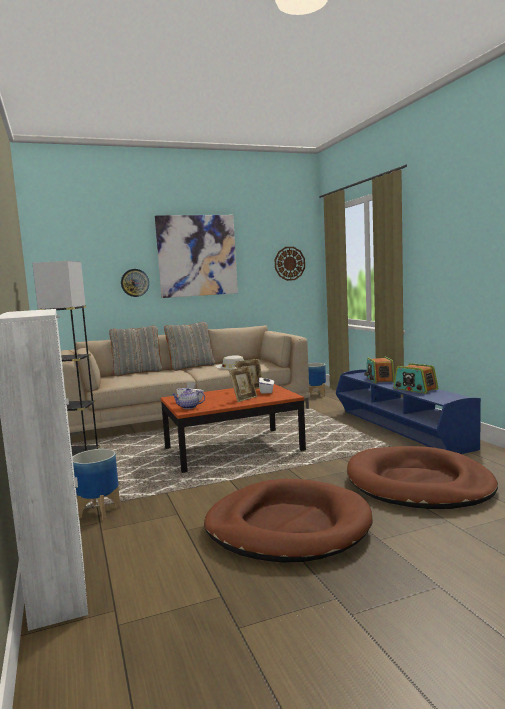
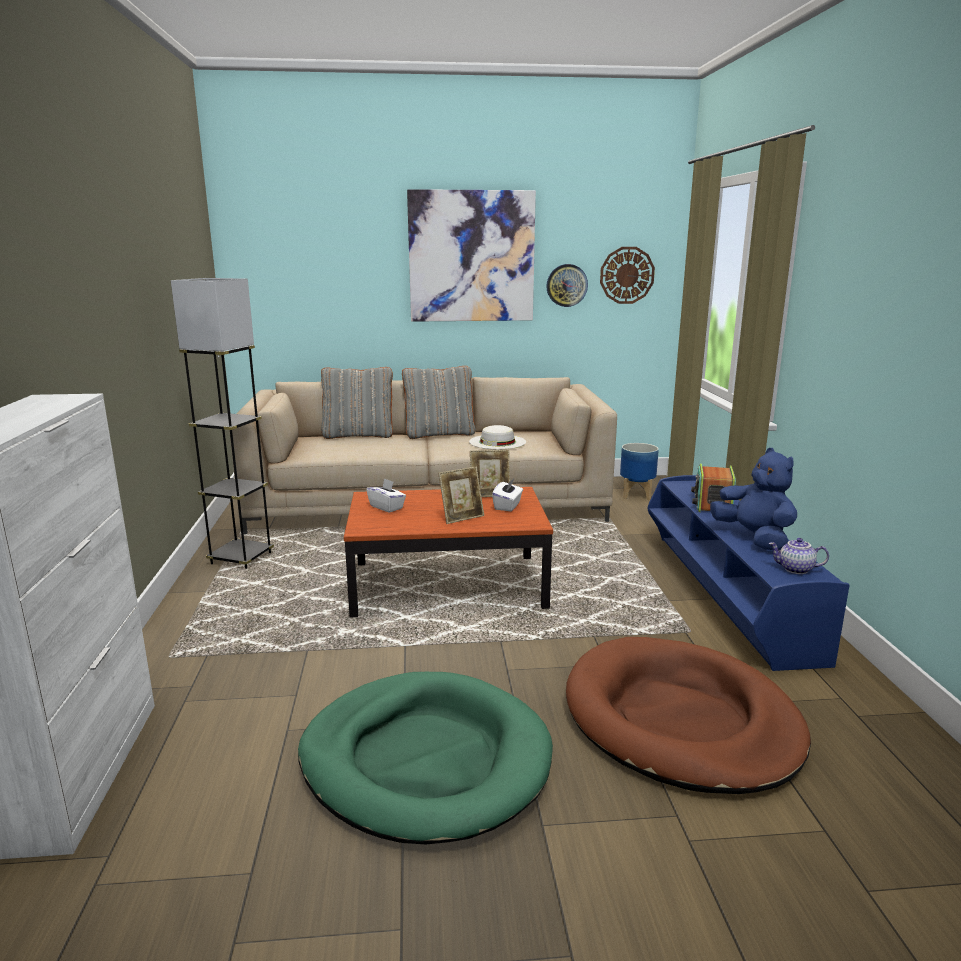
camera: 15 degrees right, 10 degrees up
planter [73,449,120,521] -> none
wall clock [121,269,149,297] -> wall clock moved to [546,264,588,307]
teapot [172,388,205,409] -> teapot moved to [768,538,829,574]
brown dog bed [204,479,373,562] -> green dog bed [298,672,553,844]
radio [393,363,438,393] -> blue plush toy [710,448,797,550]

